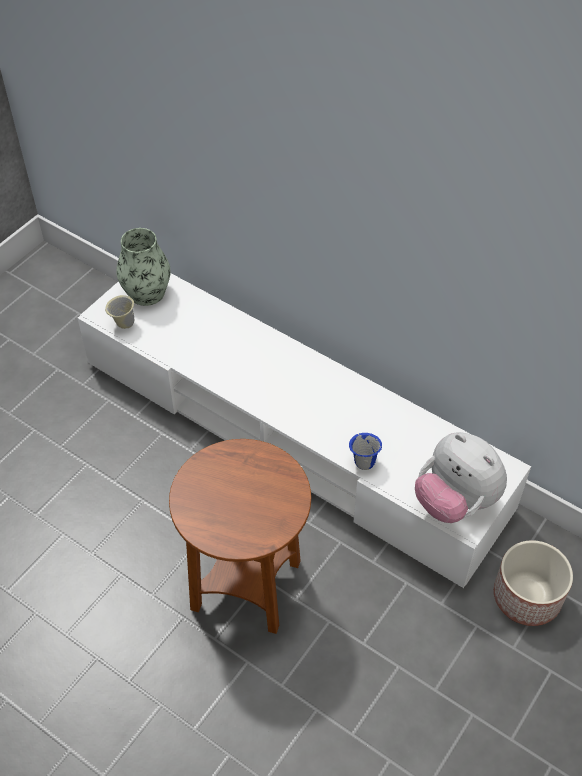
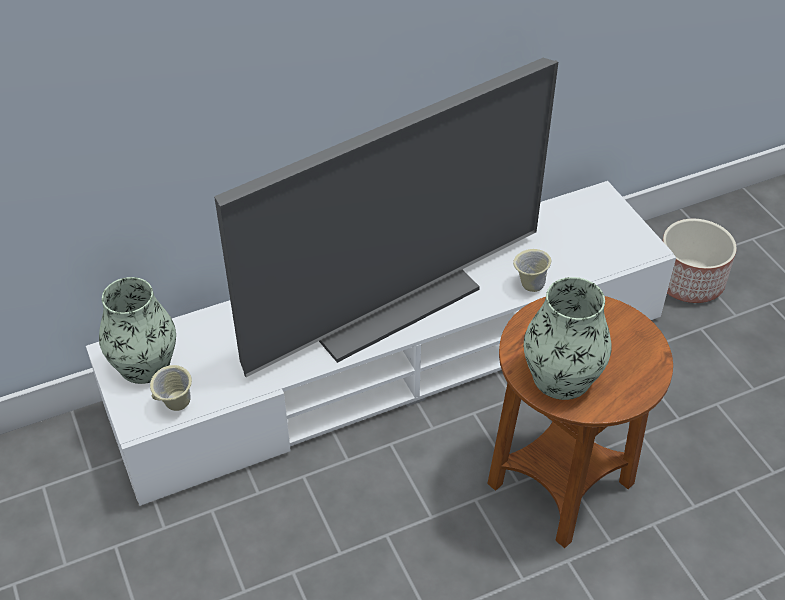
camera: 60 degrees left, 5 degrees down
blue mug [349,433,382,470] -> beige mug [513,249,551,292]
plush toy [415,432,507,523] -> none
none -> television [214,58,558,377]
none -> vase [524,277,612,400]

